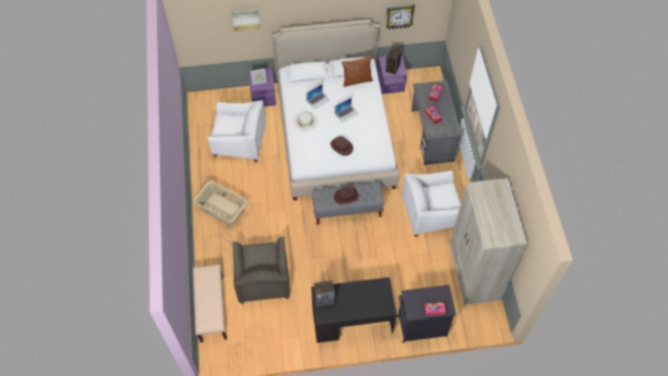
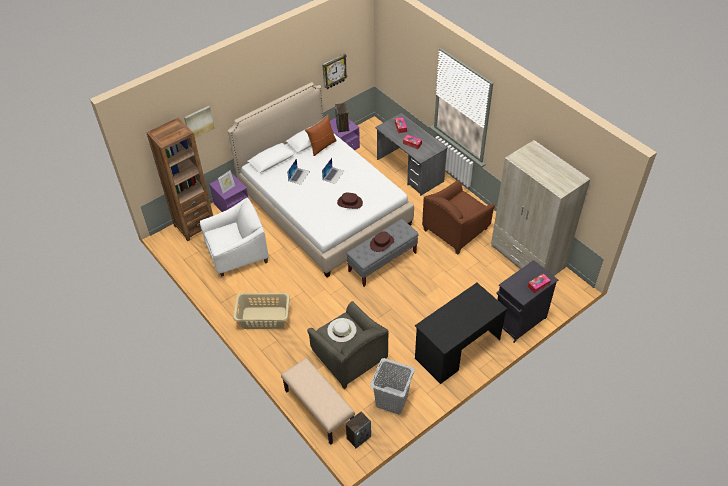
camera: 30 degrees left, 10 degrees down
white hat [293,111,318,131] -> white hat moved to [327,318,356,342]
speaker [314,280,335,307] -> speaker moved to [346,412,371,448]
white armchair [402,170,461,237] -> brown armchair [422,180,495,255]
none -> brown bookcase [146,118,213,241]
none -> grey laundry basket [370,358,415,414]

